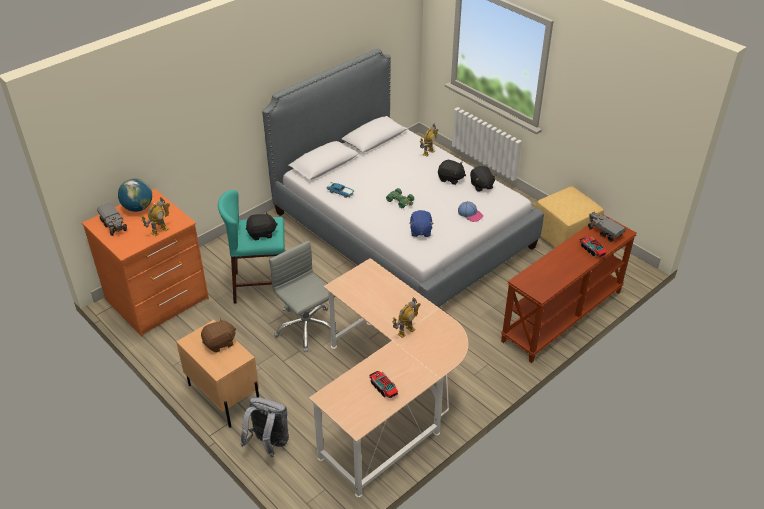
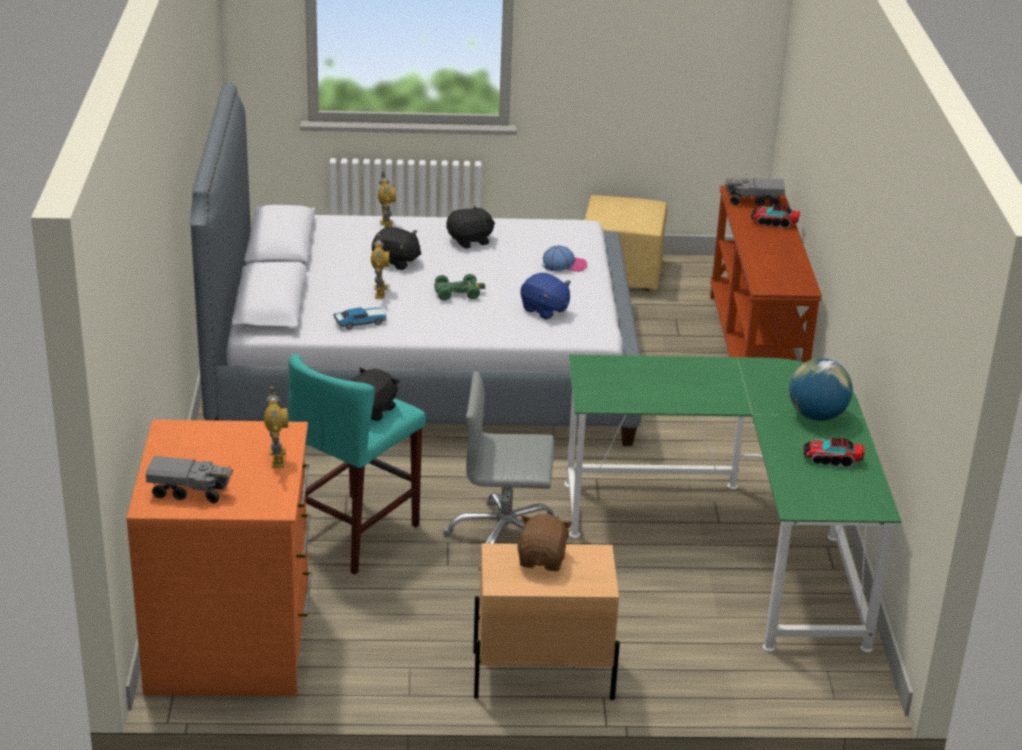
camera: 50 degrees left, 10 degrees down
globe [118,178,152,212] -> globe moved to [789,358,853,421]
grey backpack [241,397,289,457] -> none
beige desk [309,258,468,497] -> green desk [564,355,901,652]
toy robot [392,297,420,338] -> toy robot moved to [371,233,389,298]
black plush toy [470,166,496,192] -> black plush toy moved to [372,227,422,270]

